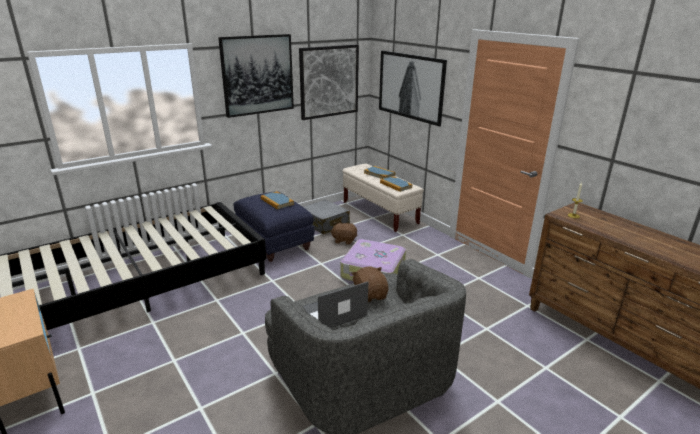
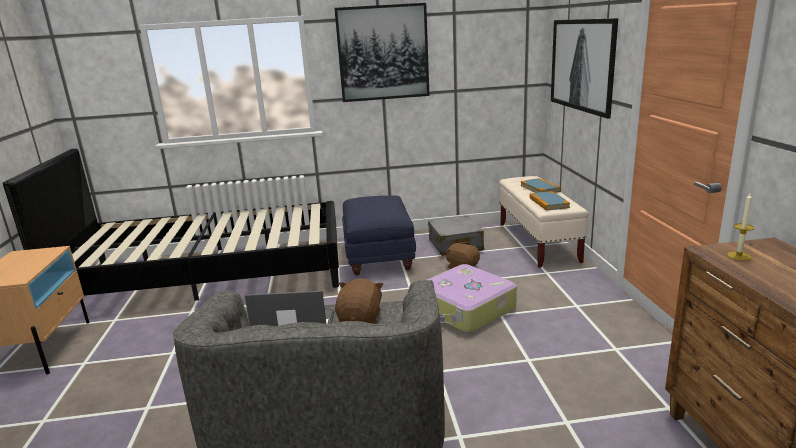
camera: 30 degrees right, 5 degrees down
book [261,191,294,210] -> none
picture [299,44,359,120] -> none

